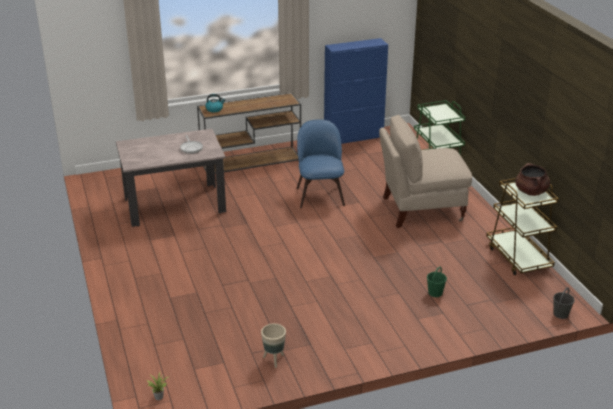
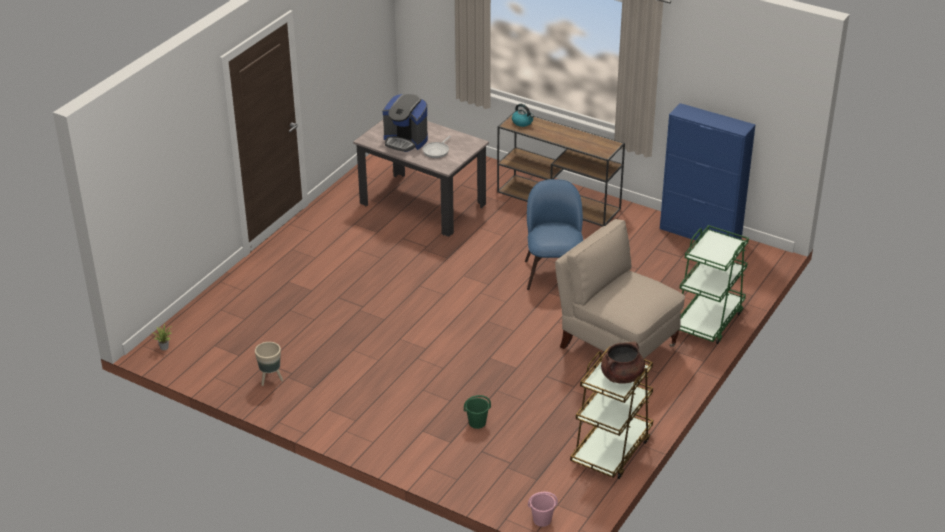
camera: 50 degrees right, 5 degrees up
blue chair [297,119,345,208] -> blue chair turned 45 degrees counterclockwise [525,179,583,290]
grey bucket [553,287,575,319] -> pink bucket [528,492,558,527]
none -> coffee machine [383,93,428,152]

